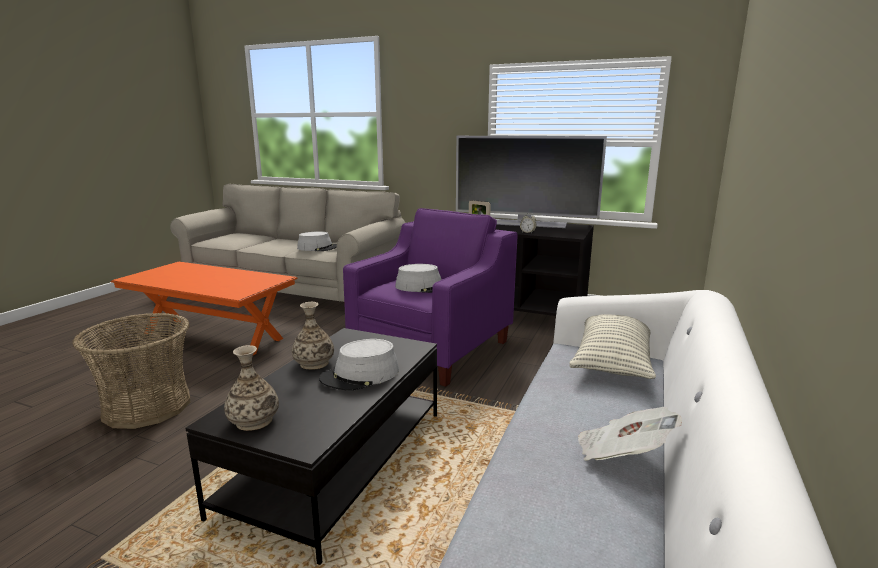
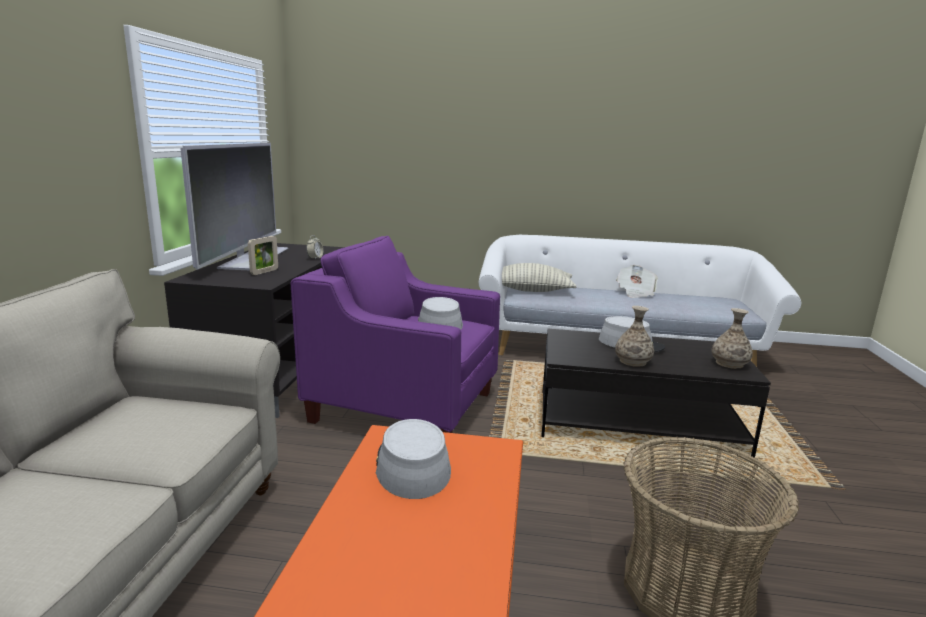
camera: 105 degrees left, 0 degrees up
grey hat [297,231,337,251] -> grey hat moved to [376,419,451,499]

